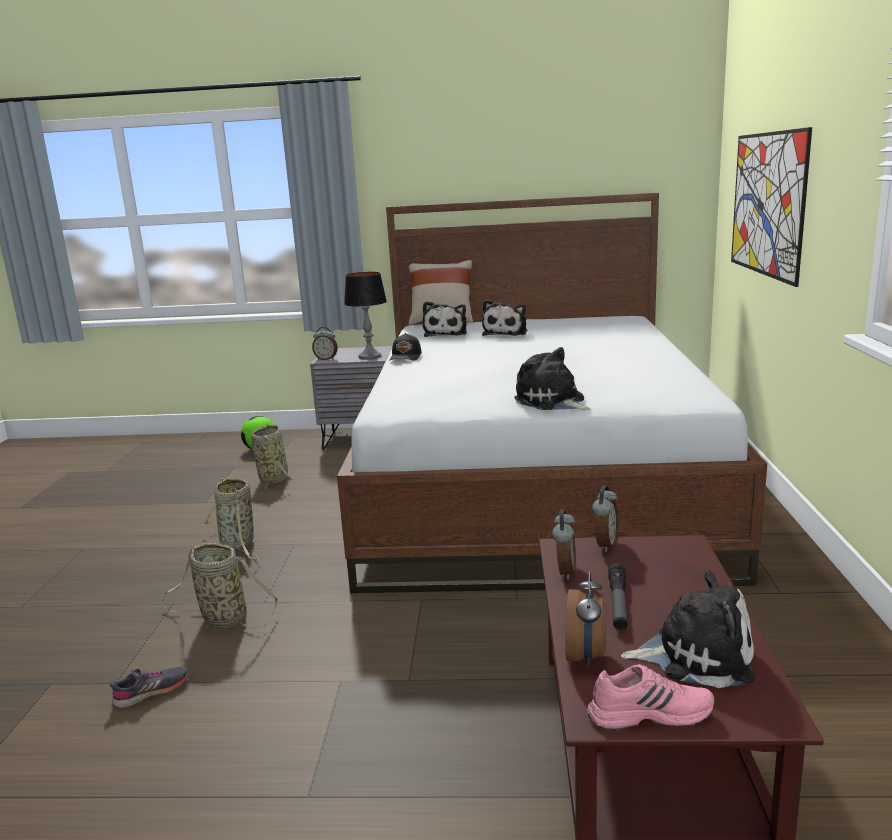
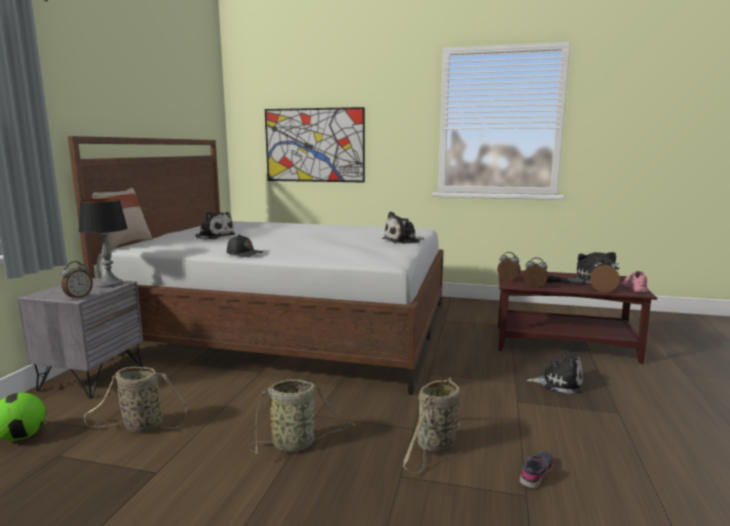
camera: 80 degrees left, 5 degrees down
grey shoe [110,666,189,708] -> grey shoe turned 60 degrees clockwise [519,451,554,489]
plush toy [423,301,467,337] -> plush toy moved to [527,350,583,394]

